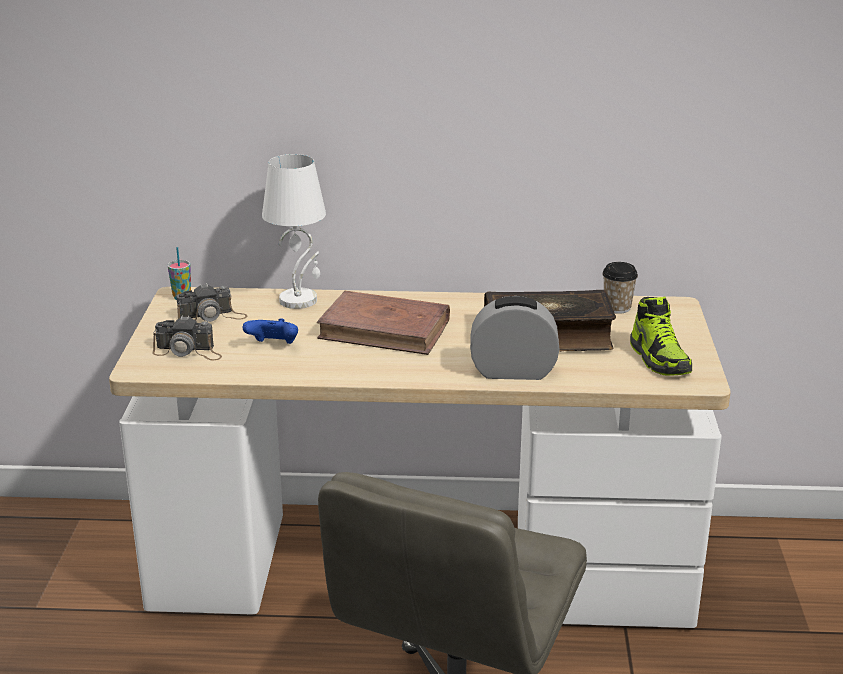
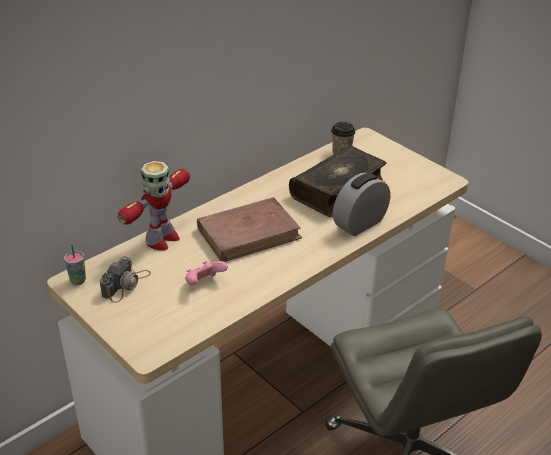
camera: 45 degrees left, 10 degrees up
camera [152,315,222,360] -> none
blue game controller [242,318,298,344] -> pink game controller [185,261,228,285]
white table lamp [262,154,326,309] -> toy robot [118,161,190,250]
shoe [630,297,692,376] -> none

